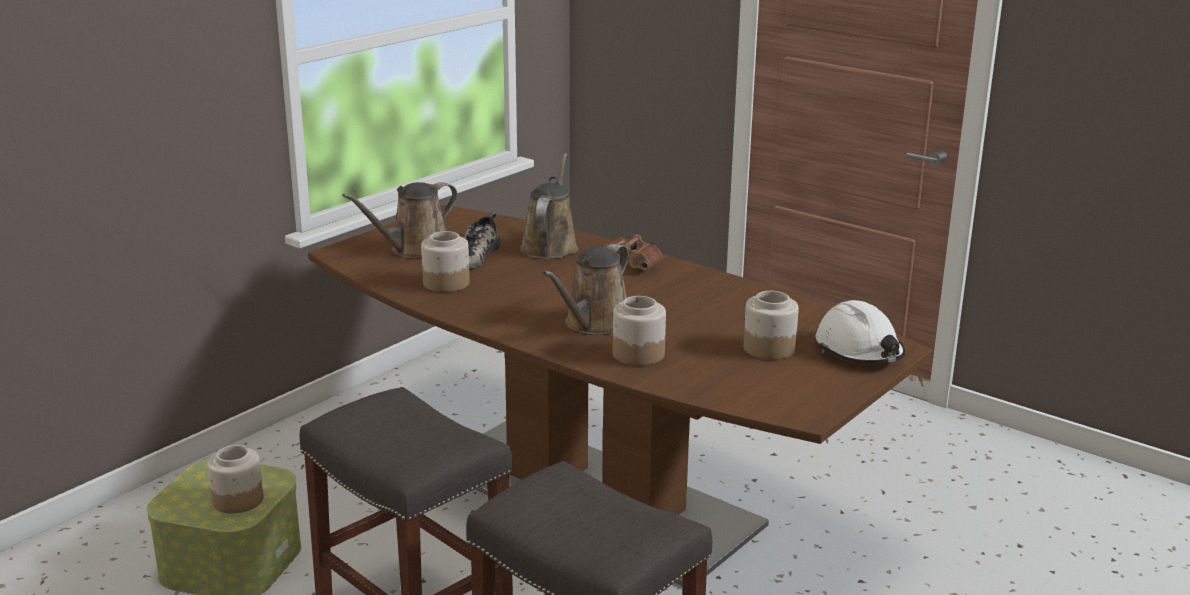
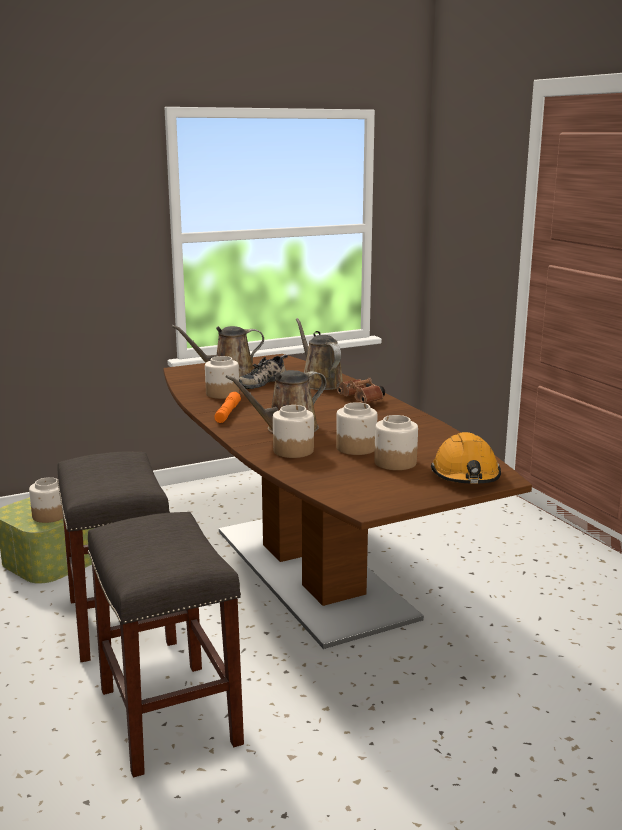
camera: 25 degrees right, 5 degrees down
brown watering can [520,153,578,259] -> brown watering can turned 60 degrees counterclockwise [296,318,343,390]
white hard hat [816,300,905,364] -> orange hard hat [431,432,501,484]
none -> orange flashlight [214,392,241,423]
none -> jar [336,402,377,455]

